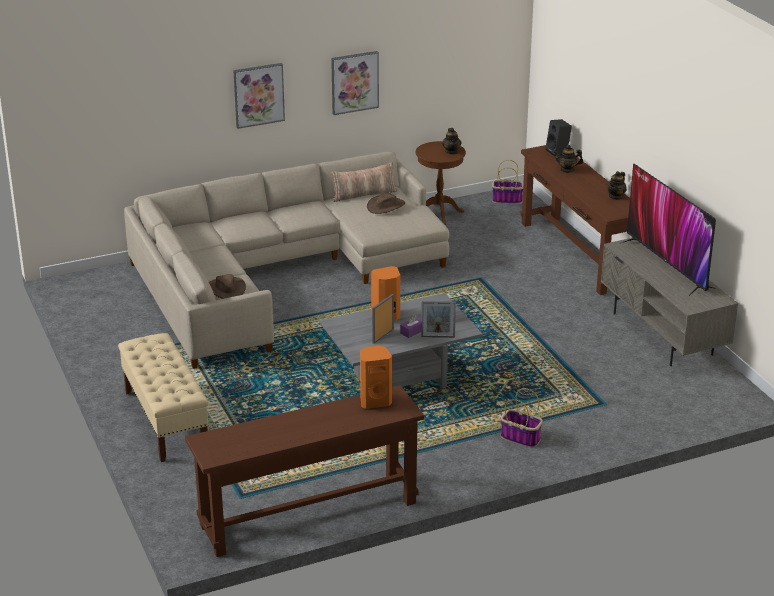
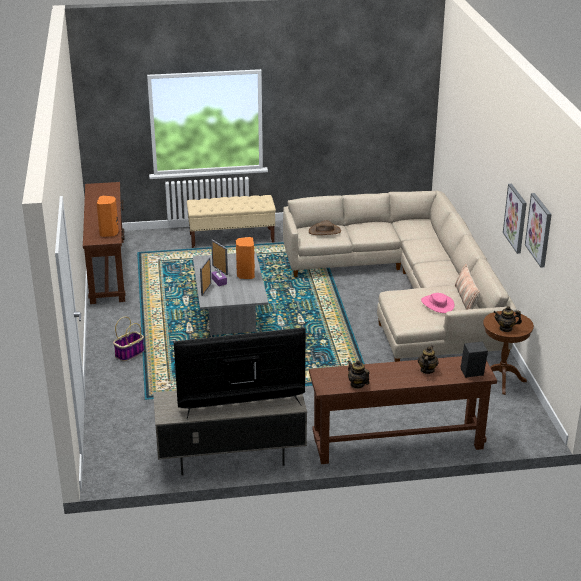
camera: 105 degrees right, 0 degrees up
picture [233,63,285,129] -> picture moved to [525,193,552,268]
brown hat [367,192,405,214] -> pink hat [421,293,454,313]
basket [492,160,523,204] -> none

